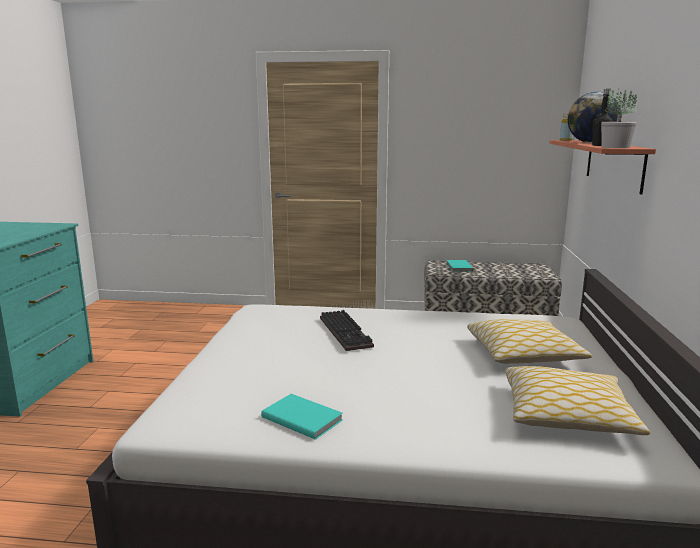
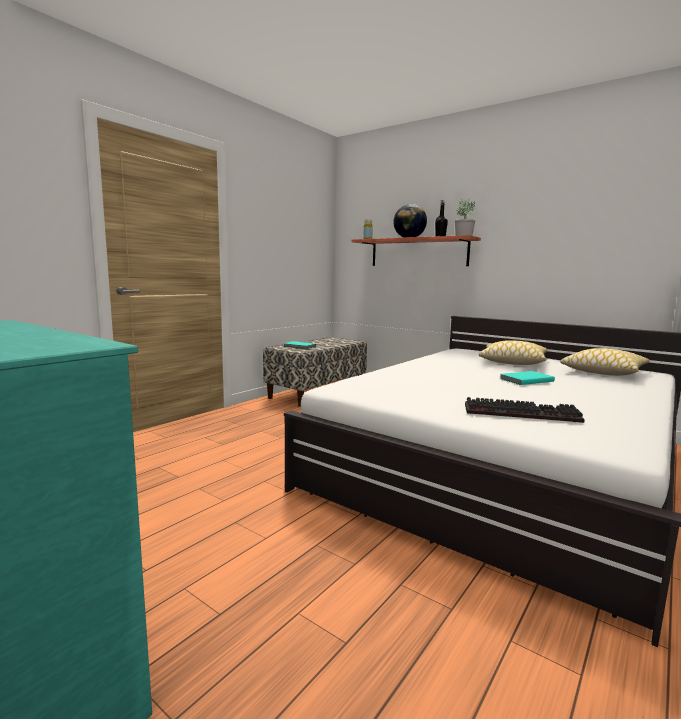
camera: 60 degrees left, 5 degrees down
turquoise book [261,394,343,440] -> turquoise book moved to [501,371,555,385]
keyboard [320,310,374,351] -> keyboard moved to [465,397,585,423]

